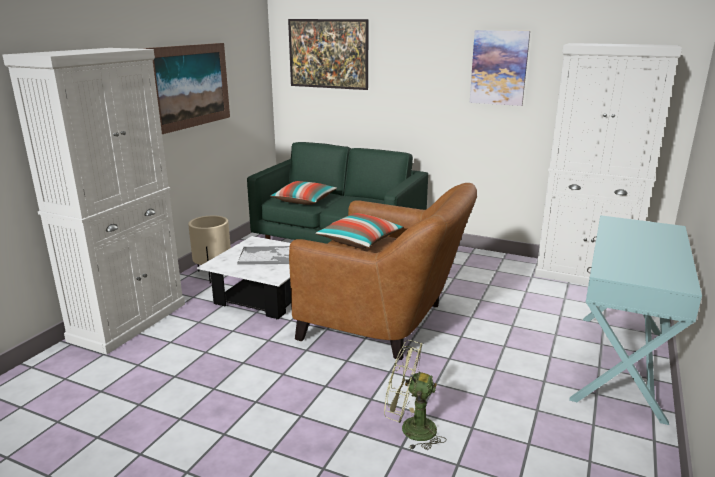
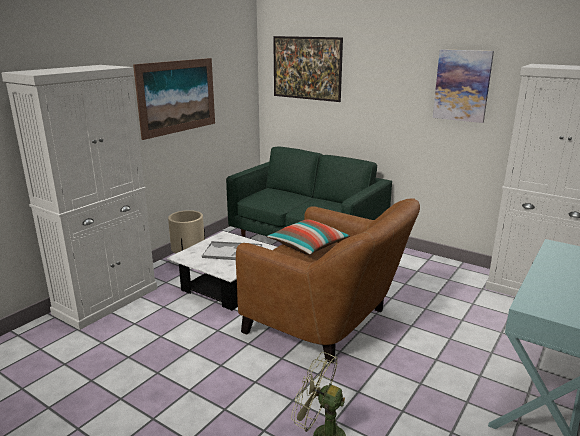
camera: 10 degrees right, 0 degrees up
pillow [270,181,337,205] -> none

